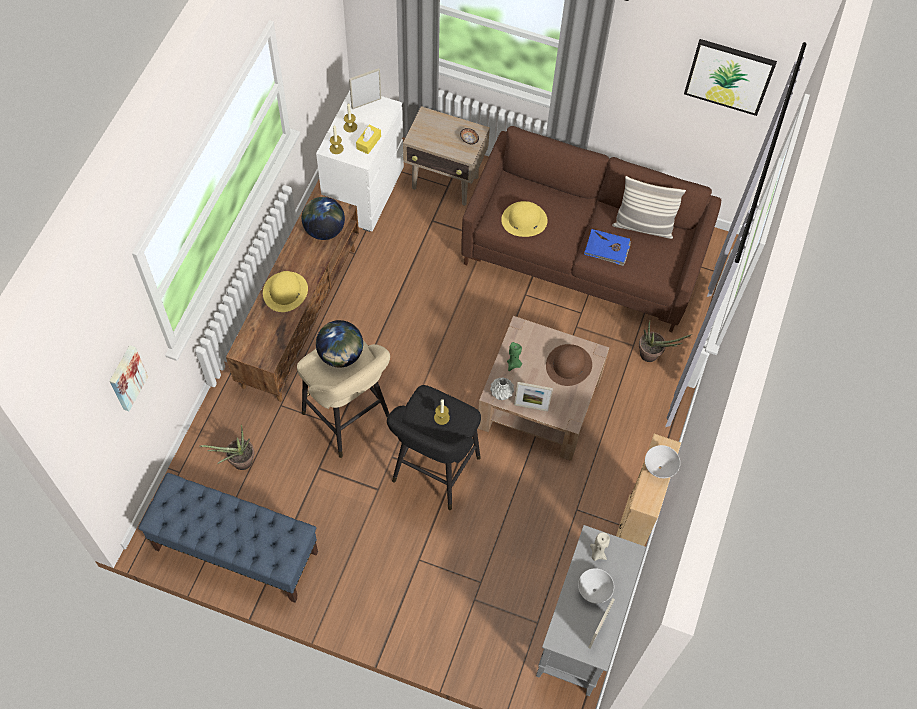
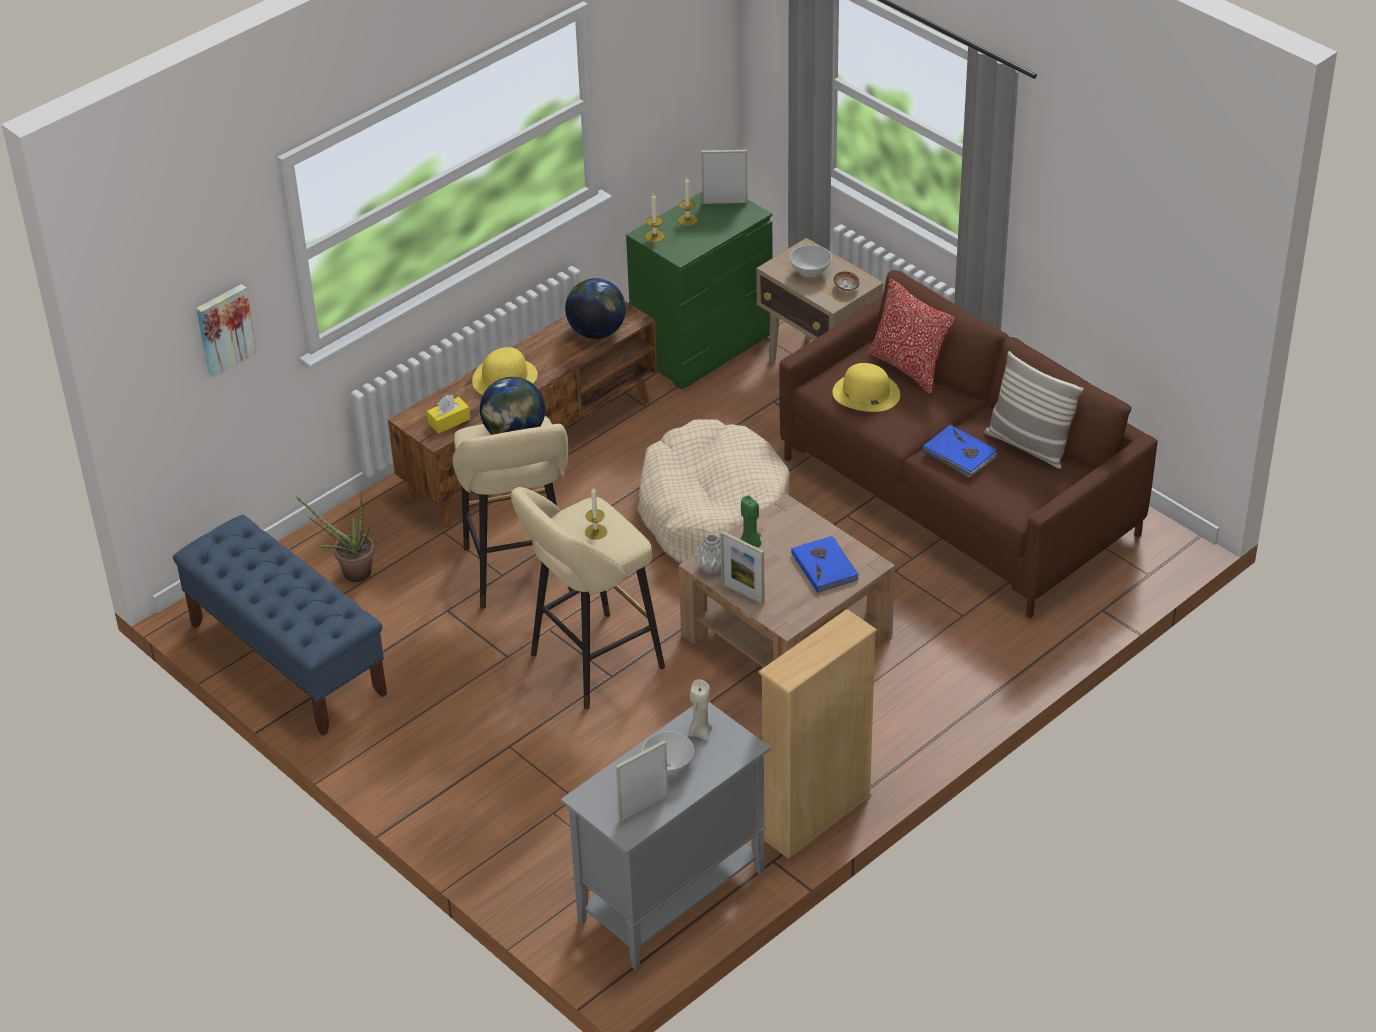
camera: 30 degrees right, 20 degrees down
white dresser [316,90,404,232] -> green dresser [626,191,772,389]
yellow tissue box [356,125,381,154] -> yellow tissue box moved to [427,395,470,434]
black stool [387,385,481,510] -> beige stool [511,487,665,709]
brown hat [546,344,592,386] -> blue book [791,535,859,593]
potted plant [639,321,692,362] -> none
white bowl [645,445,680,478] -> white bowl moved to [790,245,832,277]
picture [684,39,777,116] -> none
none -> beige dog bed [637,420,790,564]
none -> pillow [868,279,955,394]

